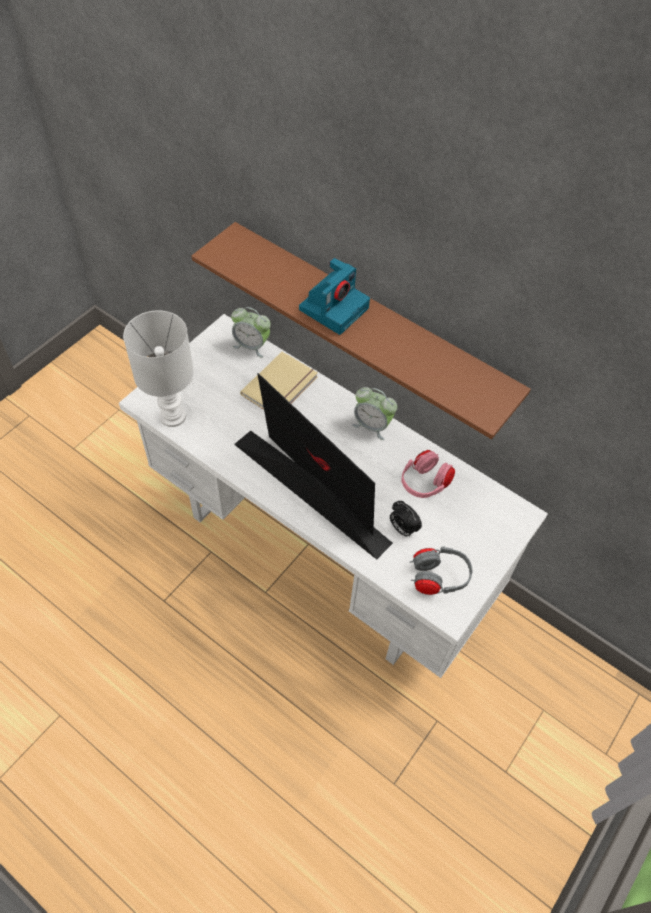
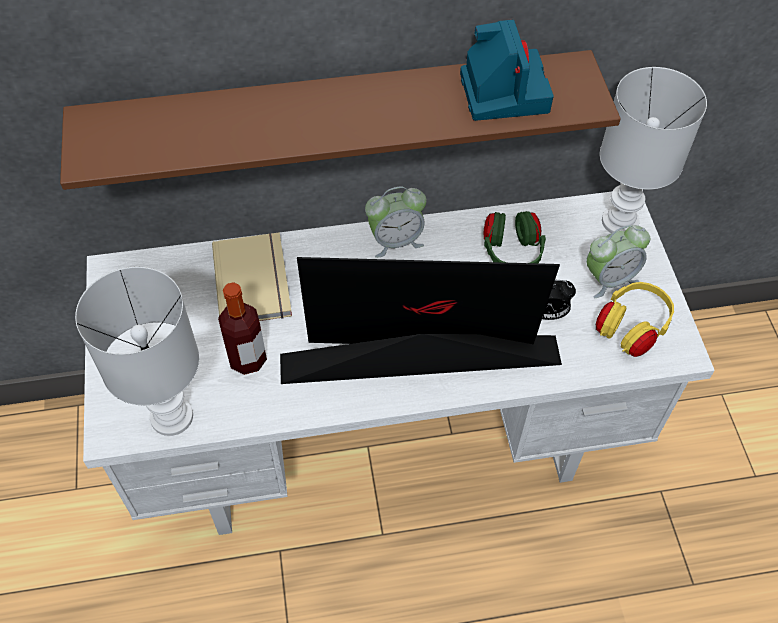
camera: 45 degrees left, 0 degrees up
alarm clock [231,307,271,358] -> alarm clock moved to [586,225,650,298]
camera [299,258,370,335] -> camera moved to [460,20,554,121]
pink headphones [401,450,455,498] -> green headphones [483,211,546,263]
grey headphones [410,546,473,595] -> yellow headphones [596,282,674,357]
none -> bottle [218,282,267,375]
none -> white table lamp [600,67,707,233]

